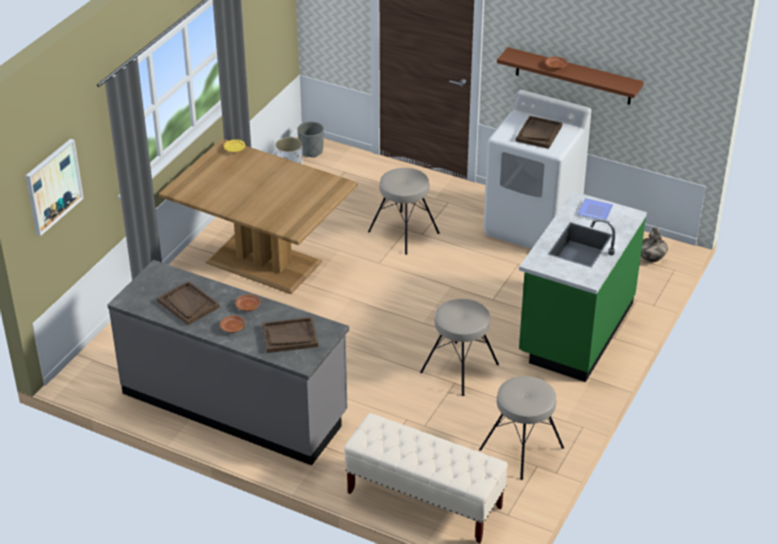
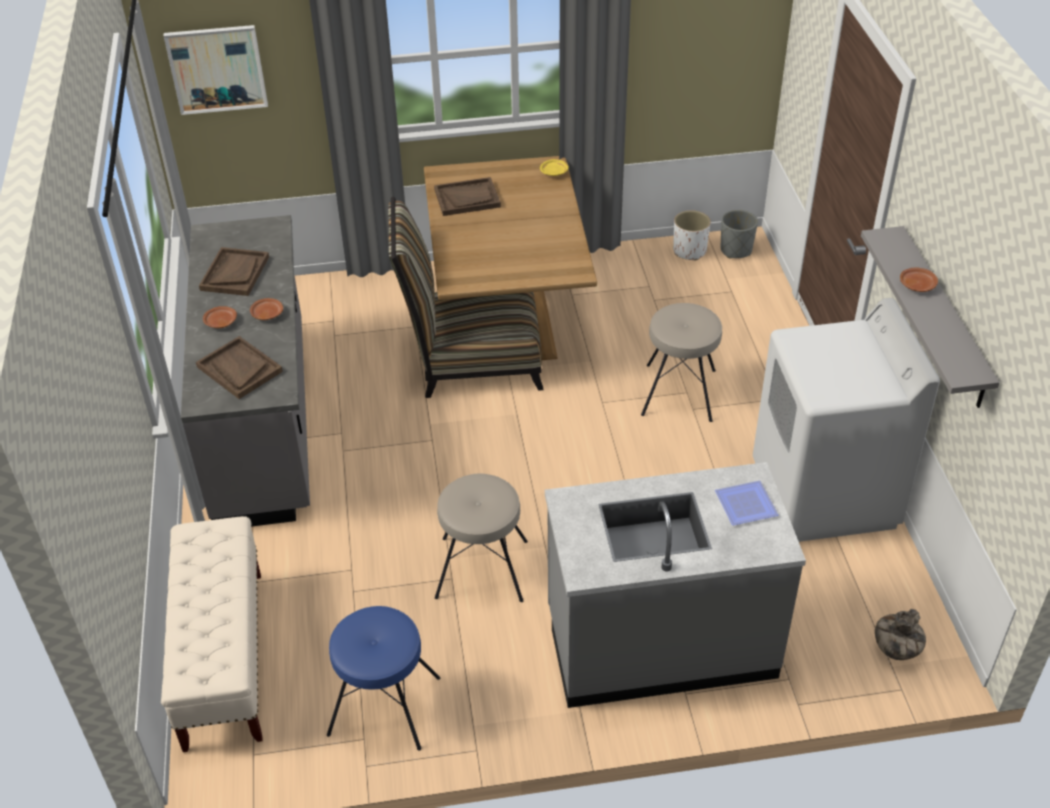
camera: 55 degrees right, 5 degrees up
beige stool [479,376,564,480] -> blue stool [327,606,440,751]
brown shelf [497,47,644,105] -> grey shelf [861,226,1000,408]
brown tray [516,116,562,149] -> brown tray moved to [434,177,501,216]
green counter [519,191,647,382] -> grey counter [545,462,806,708]
none -> chair [388,197,544,398]

